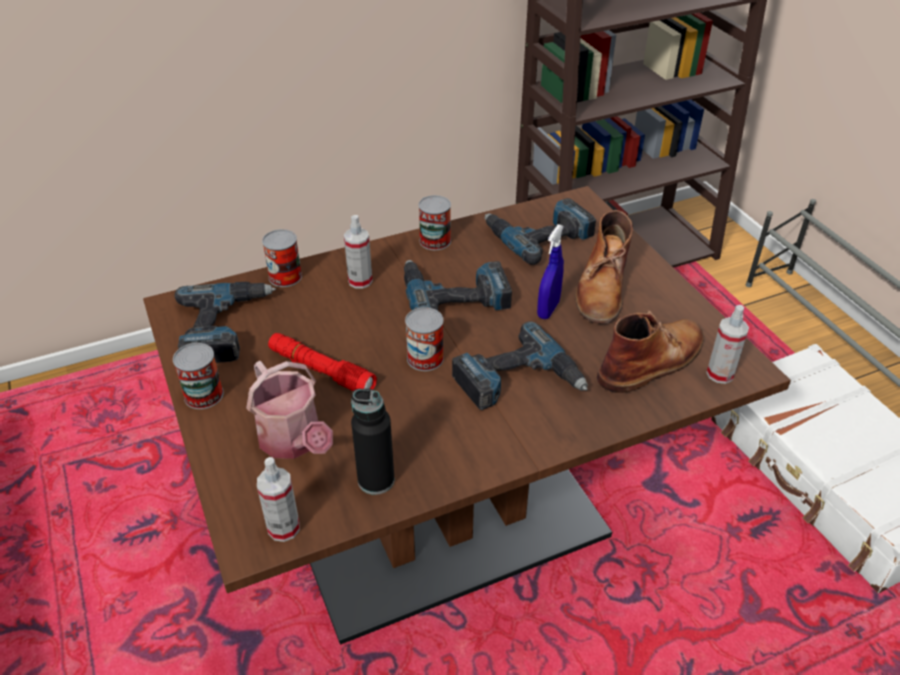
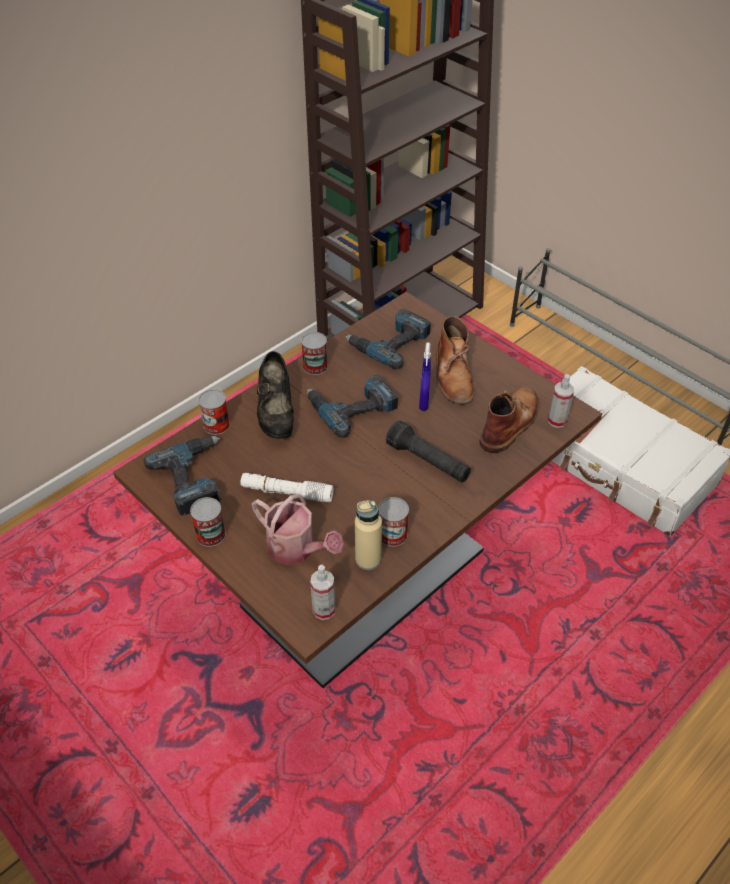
camera: 20 degrees left, 5 degrees up
red flashlight [268,333,377,391] -> white flashlight [241,473,334,502]
spray bottle [344,215,373,289] -> black shoe [257,351,294,439]
black bottle [351,389,395,495] -> beige bottle [355,500,382,570]
can [405,307,444,371] -> can moved to [378,497,409,547]
power drill [452,321,588,410] -> black flashlight [386,420,471,482]

